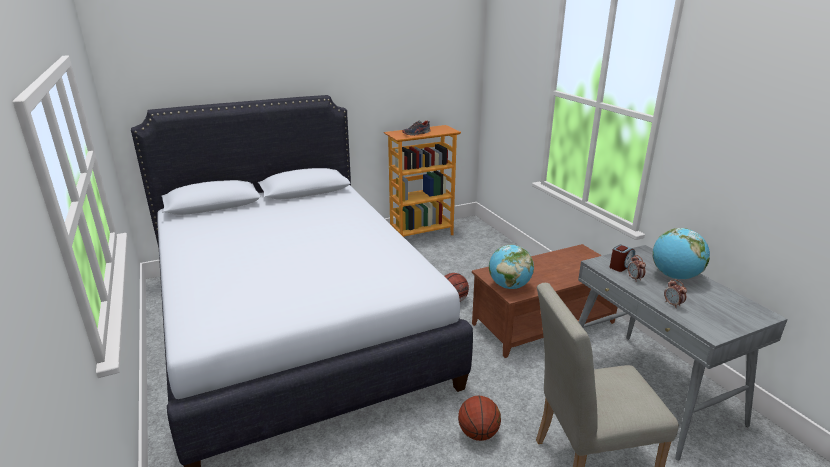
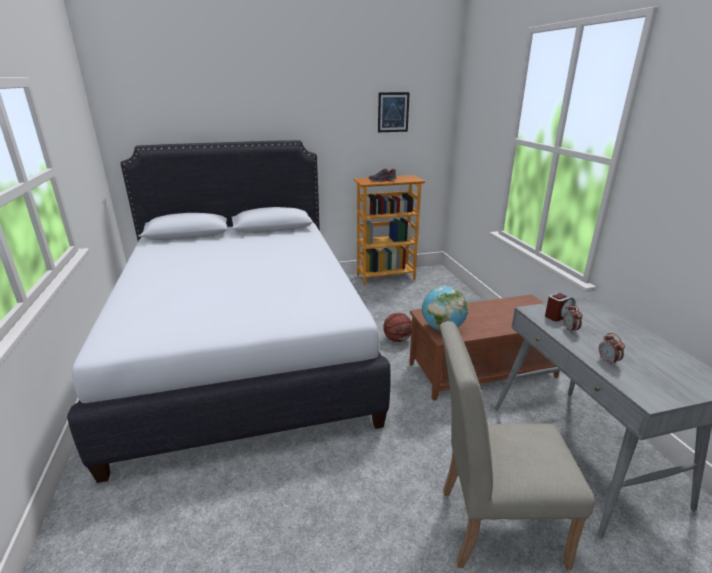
camera: 10 degrees right, 0 degrees up
basketball [458,396,501,441] -> none
globe [652,228,710,279] -> none
none -> picture [378,92,410,132]

